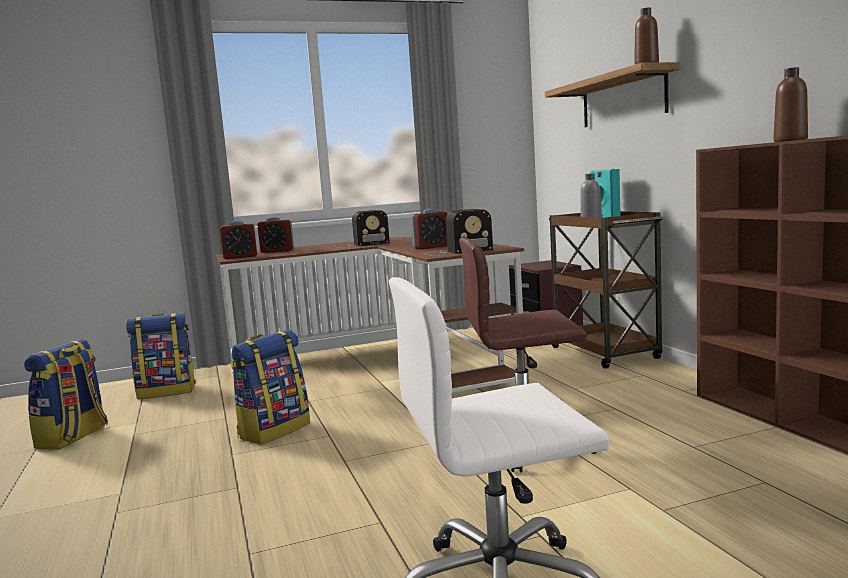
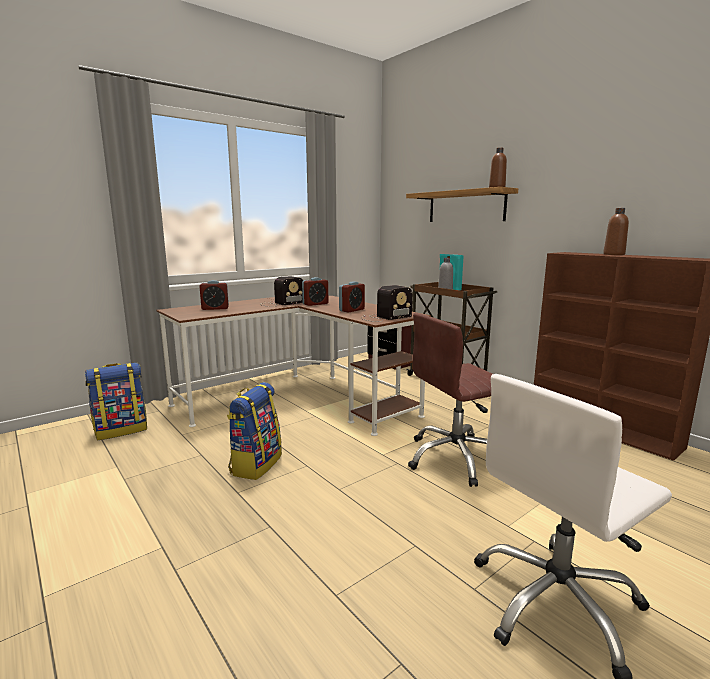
camera: 20 degrees left, 5 degrees up
backpack [24,339,108,450] -> none
alarm clock [220,221,257,259] -> alarm clock moved to [302,277,328,306]

